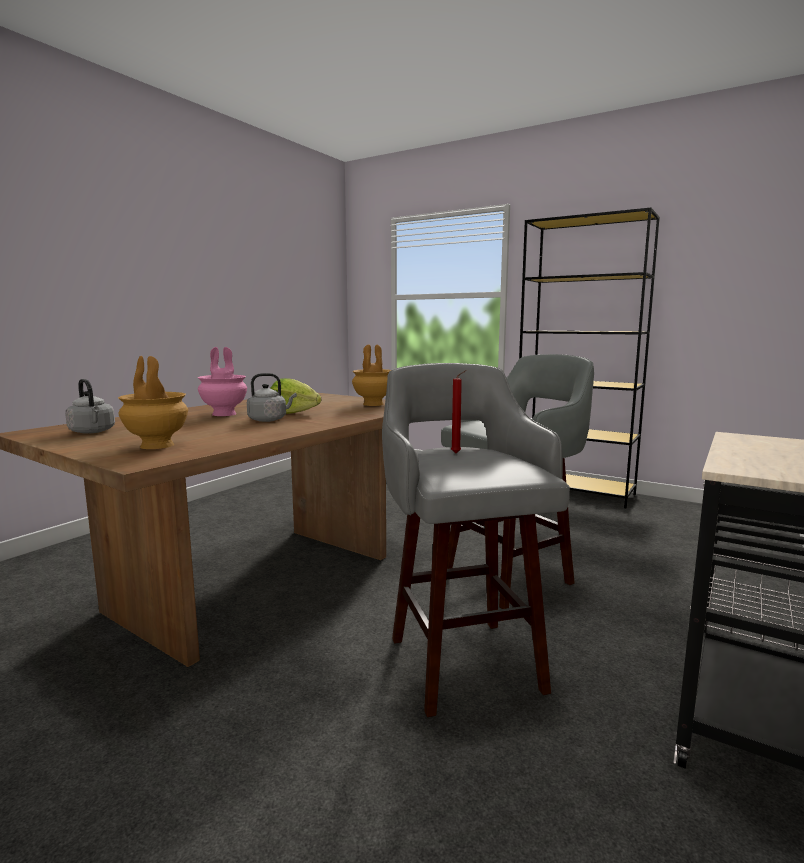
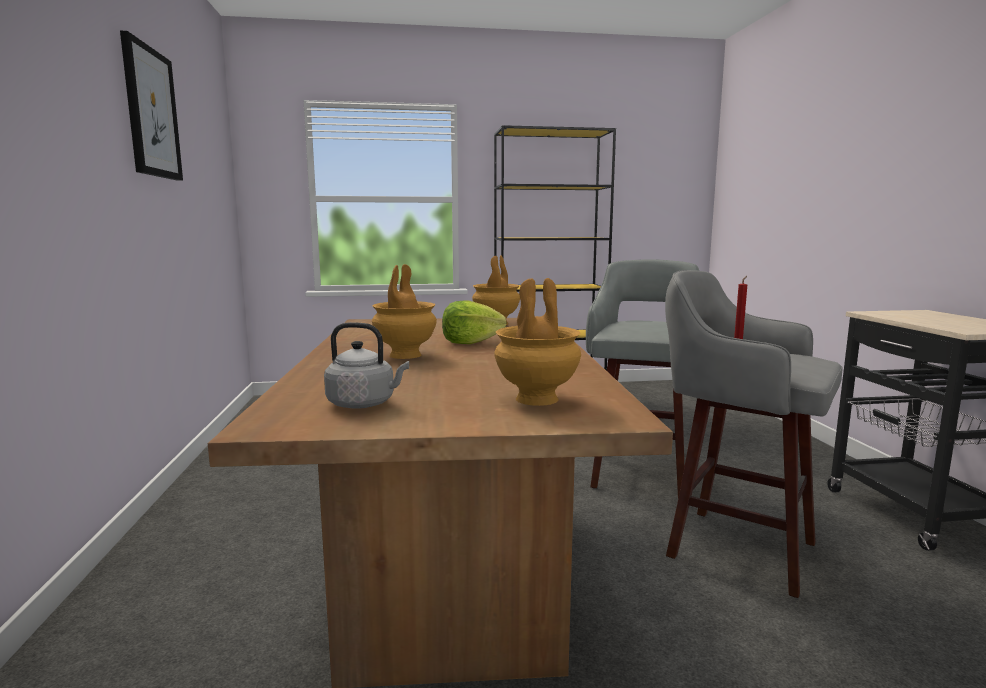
camera: 40 degrees left, 0 degrees up
pink vase [198,347,247,416] -> brown vase [372,264,437,359]
grey kettle [247,373,297,422] -> none
none -> picture [120,31,183,181]

